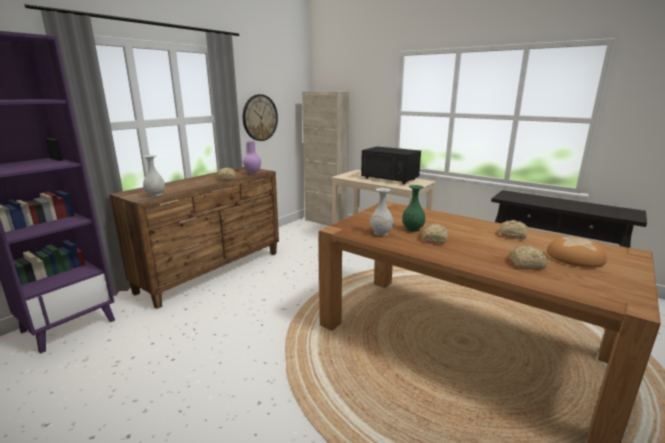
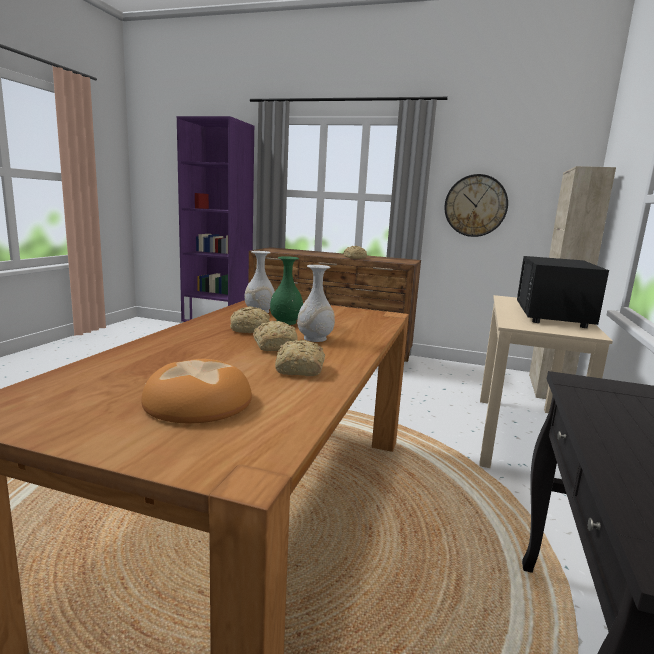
camera: 70 degrees right, 5 degrees down
white vase [143,155,165,197] -> white vase moved to [297,265,335,342]
purple vase [243,141,261,174] -> none
bread [509,246,548,268] -> bread moved to [253,321,298,351]

